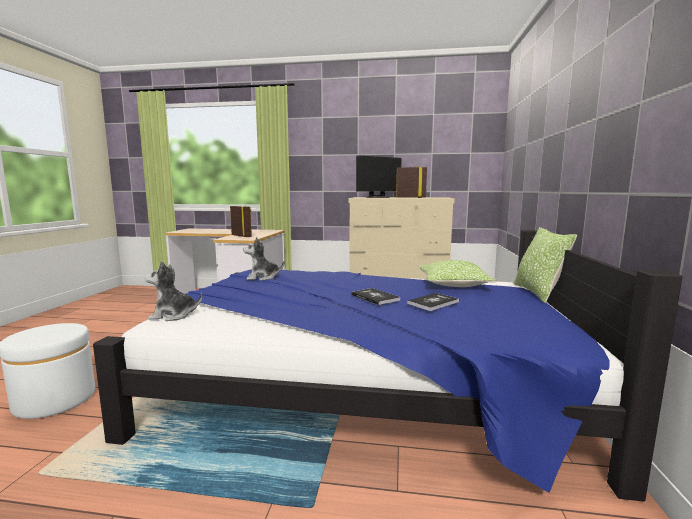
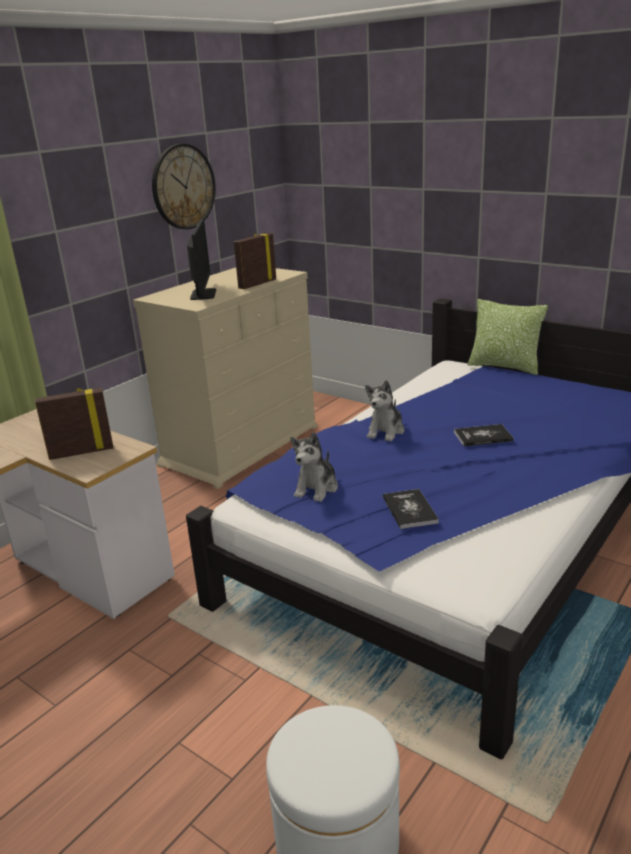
camera: 60 degrees left, 15 degrees up
plush toy [145,261,202,321] -> plush toy moved to [365,380,405,441]
book [407,293,459,311] -> book moved to [383,489,439,529]
pillow [418,260,497,287] -> none
none -> wall clock [152,144,215,229]

